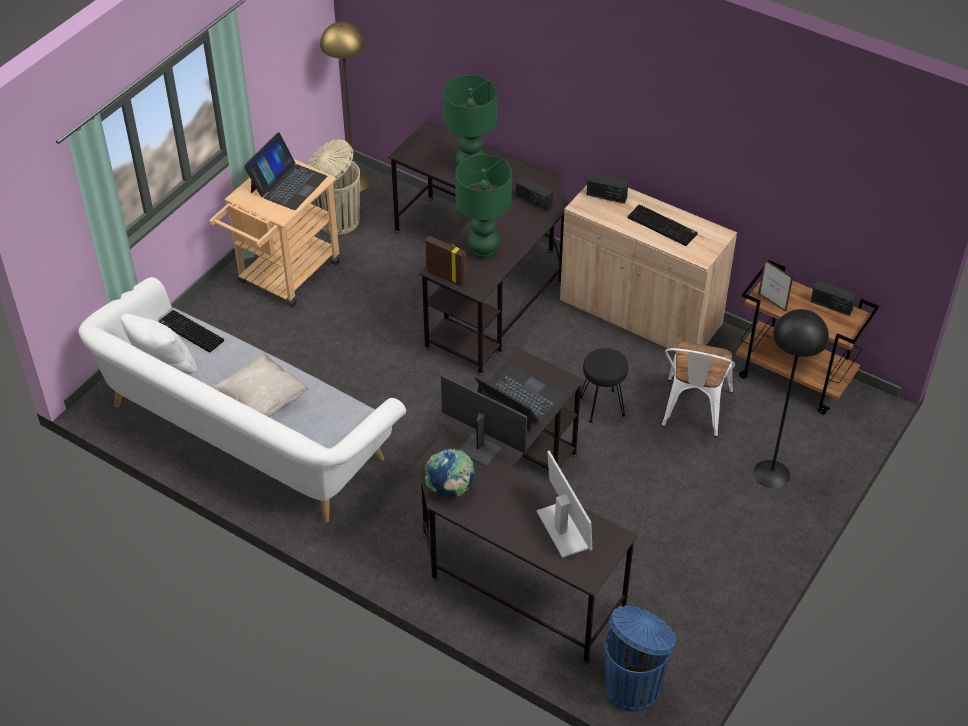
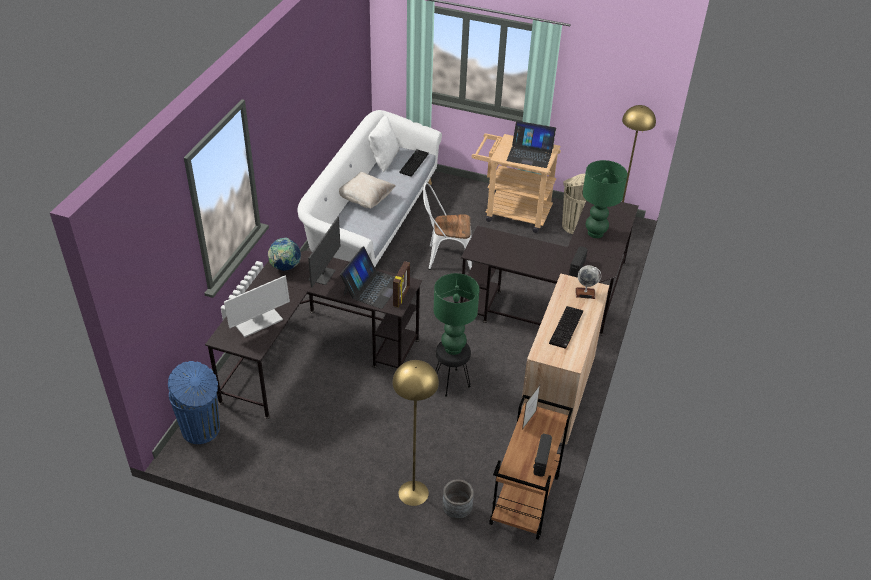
camera: 75 degrees right, 5 degrees down
picture frame [425,236,466,286] -> picture frame moved to [393,261,410,307]
green table lamp [455,154,512,259] -> green table lamp moved to [434,273,479,355]
radio [586,173,628,204] -> globe [576,265,601,299]
white chair [662,341,735,437] -> white chair moved to [423,182,472,270]
black floor lamp [753,309,829,489] -> yellow floor lamp [392,360,439,506]
none -> grey planter [442,479,474,519]

